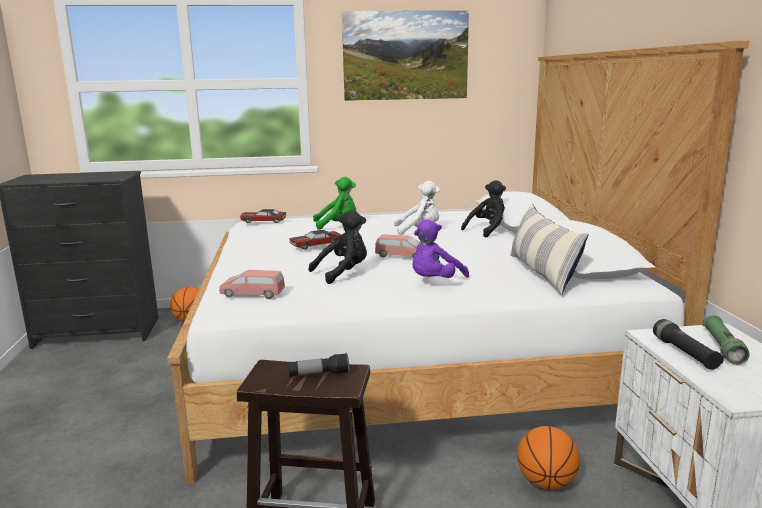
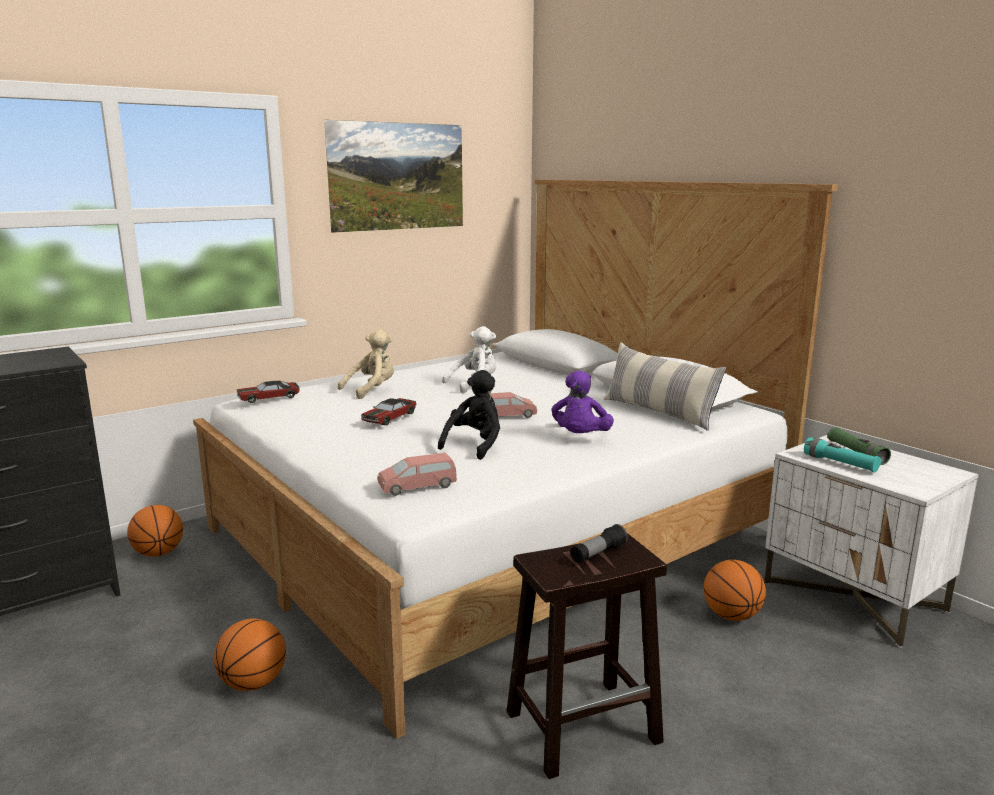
camera: 30 degrees left, 0 degrees up
green plush toy [313,177,356,230] -> beige plush toy [338,330,394,399]
black plush toy [461,180,506,238] -> none
black flashlight [653,319,724,370] -> turquoise flashlight [804,437,881,473]
none -> basketball [214,619,286,691]

